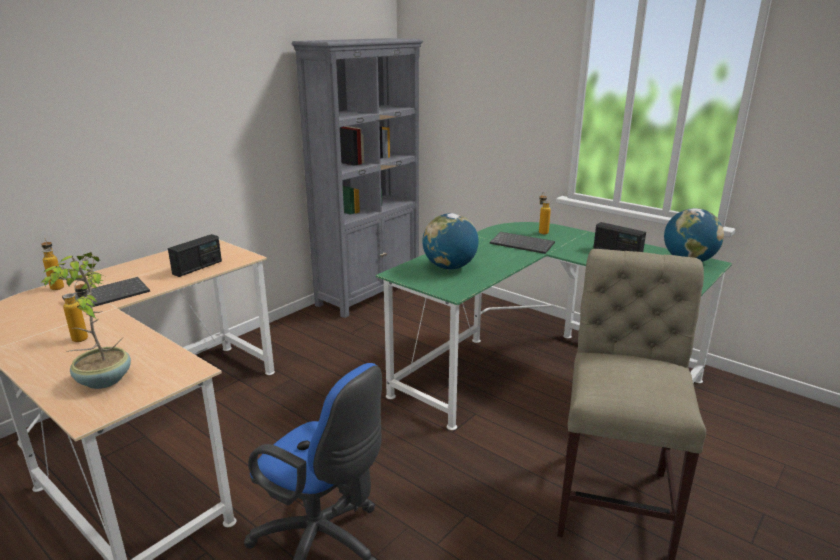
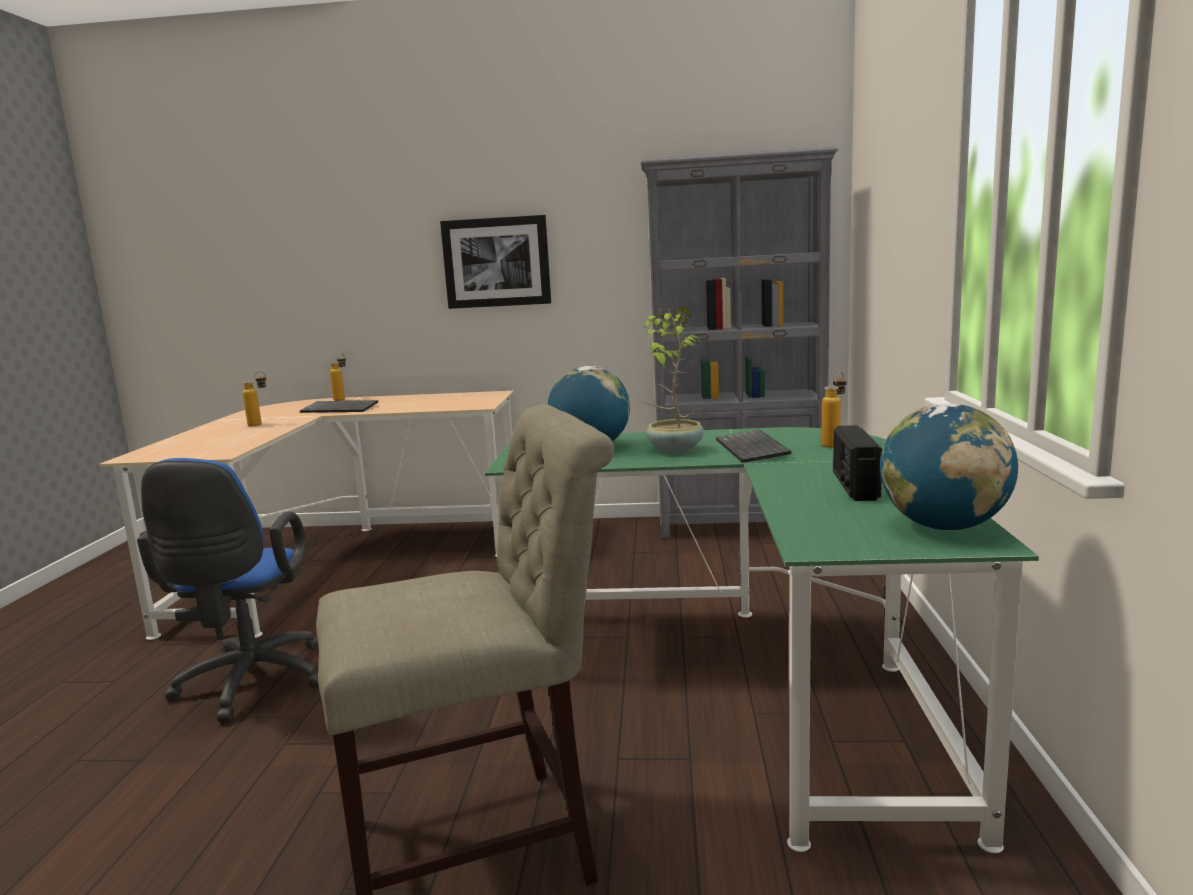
camera: 55 degrees right, 10 degrees down
potted plant [42,252,131,389] -> potted plant moved to [643,307,704,454]
radio [168,234,222,277] -> none
none -> picture [440,215,551,309]

